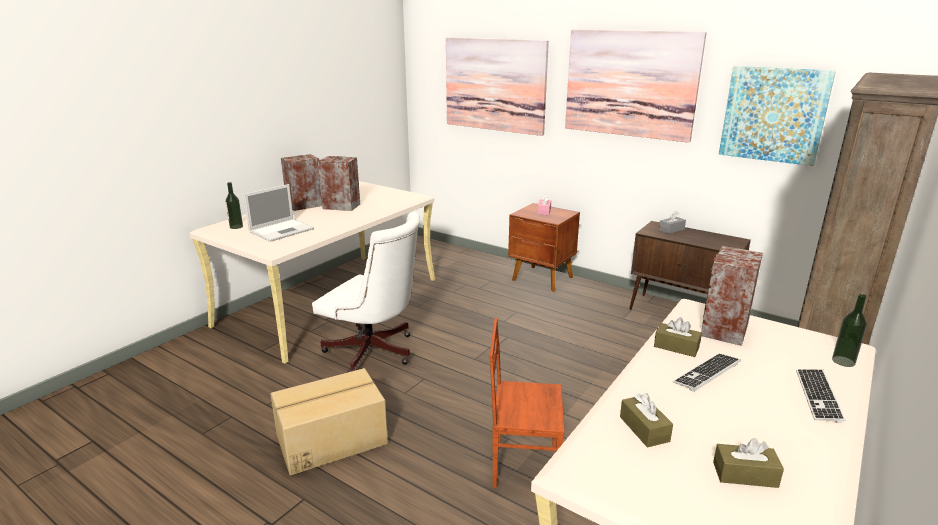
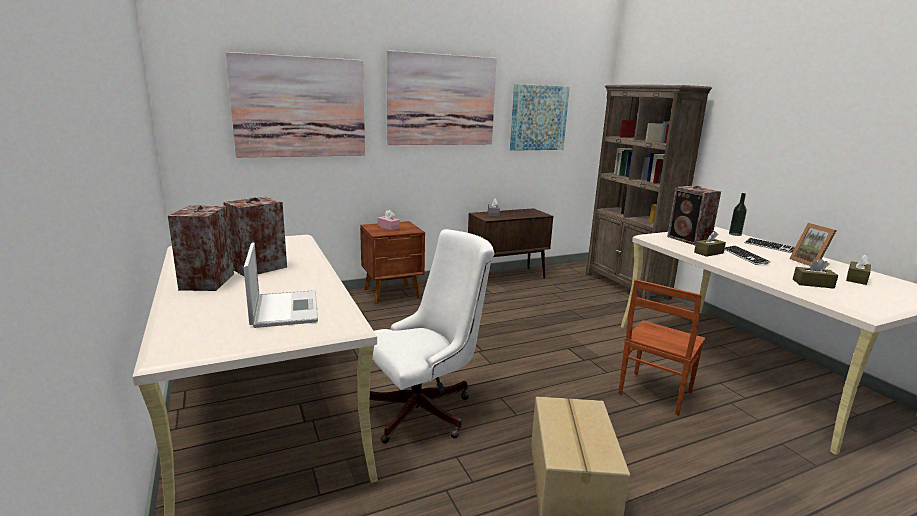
camera: 60 degrees left, 5 degrees down
bottle [226,182,243,229] -> none
none -> picture frame [789,223,836,266]

